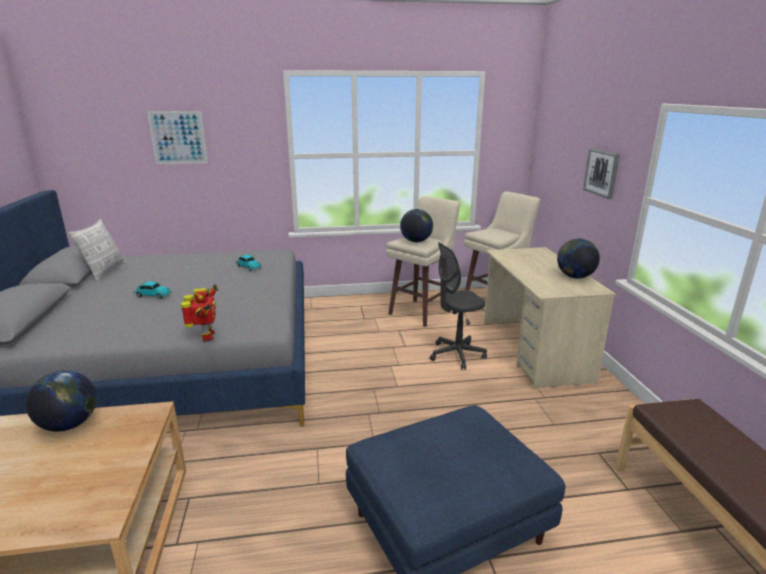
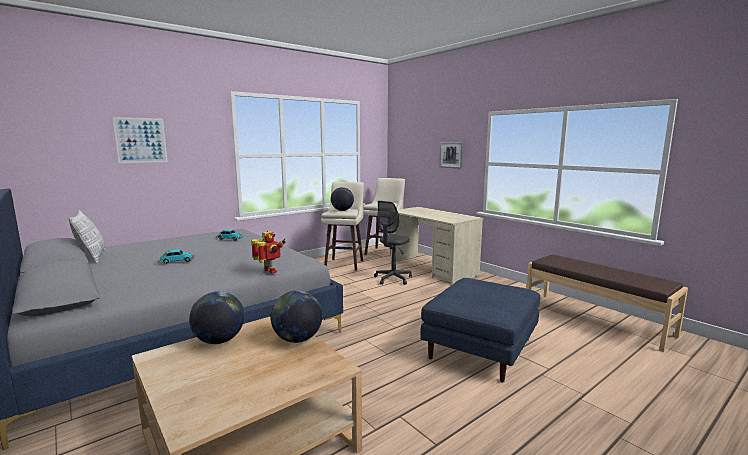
camera: 30 degrees left, 10 degrees down
globe [557,239,600,278] -> globe moved to [271,290,322,343]

